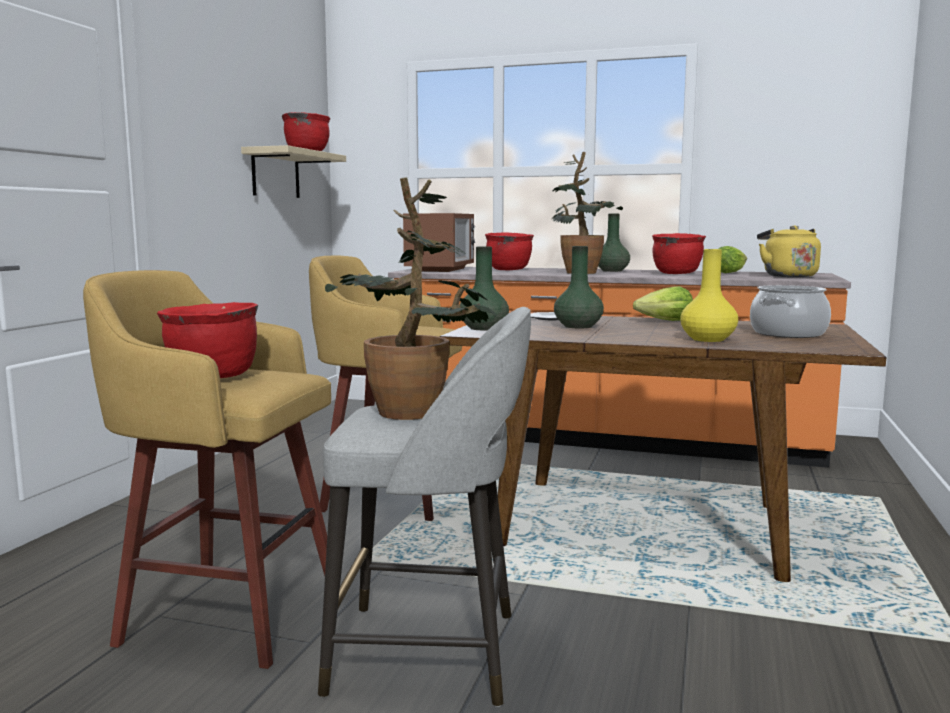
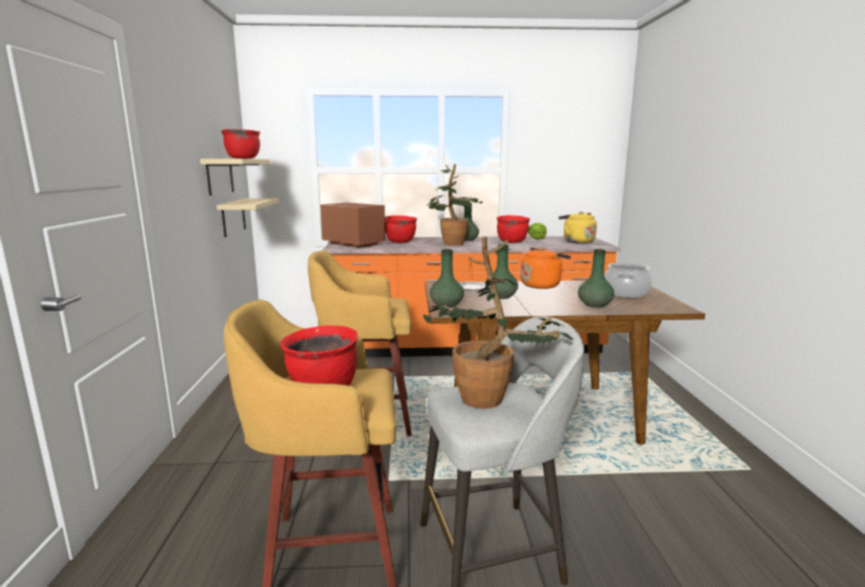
camera: 20 degrees left, 5 degrees up
microwave [403,213,475,272] -> microwave turned 45 degrees counterclockwise [320,203,385,248]
lettuce [633,286,693,321] -> orange kettle [521,247,571,289]
yellow vase [680,249,738,342] -> green vase [578,249,614,308]
none -> beige shelf [217,198,279,237]

